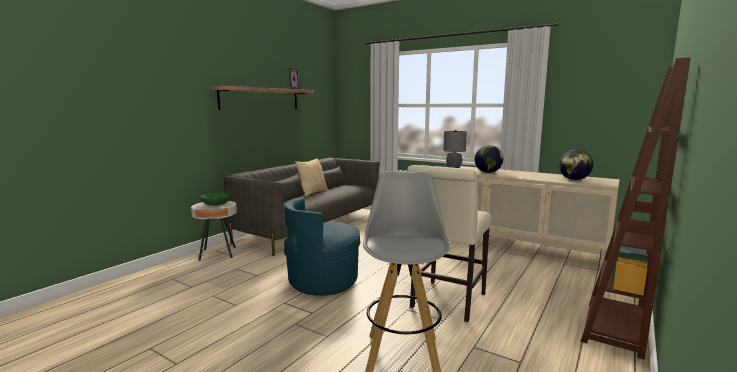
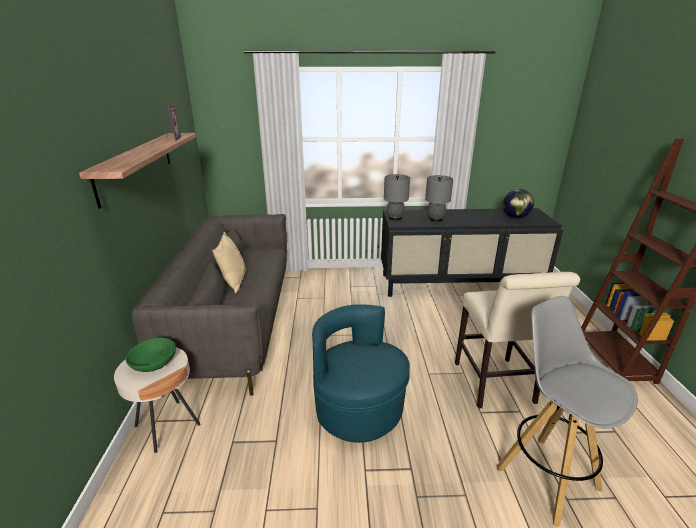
camera: 35 degrees left, 15 degrees up
turquoise armchair [284,197,360,296] -> turquoise armchair turned 105 degrees clockwise [312,304,410,443]
beige cabinet [460,166,620,271] -> black cabinet [381,208,563,297]
globe [475,145,503,173] -> grey table lamp [425,175,453,222]

